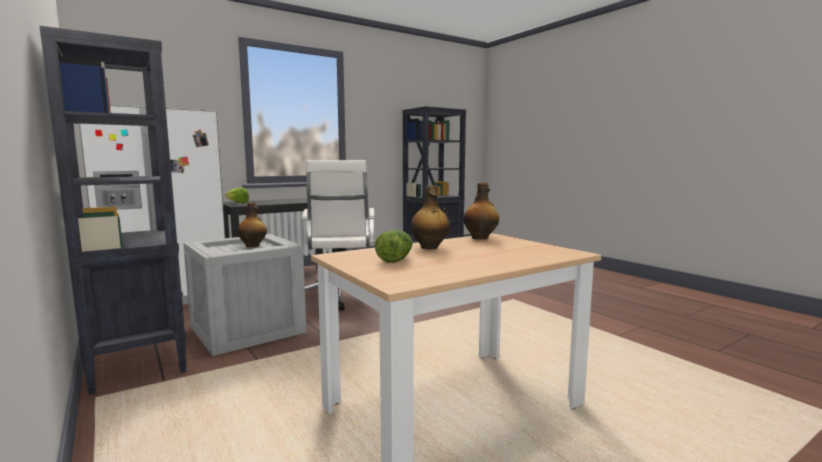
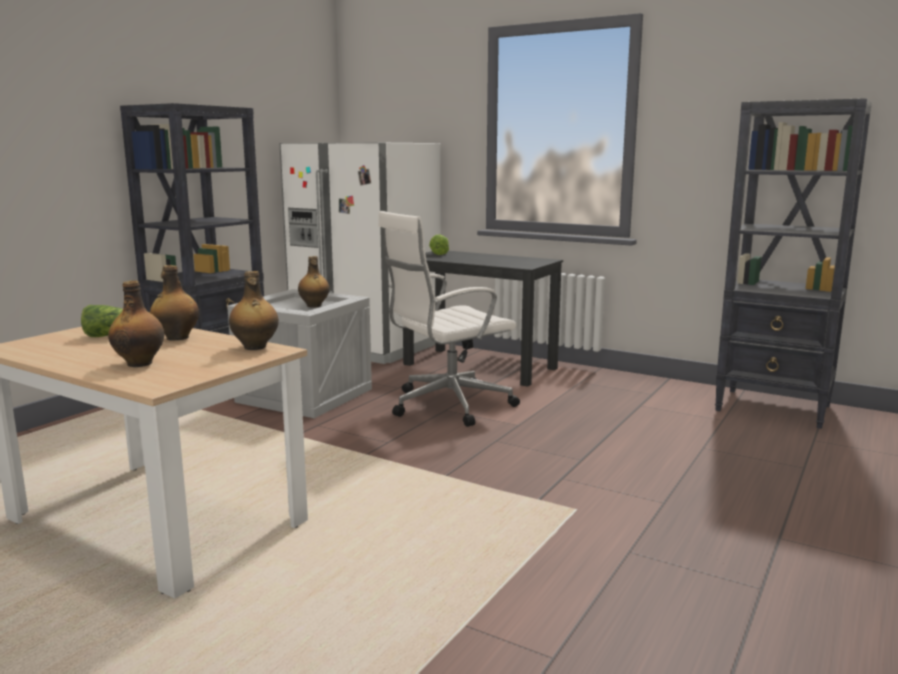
camera: 65 degrees right, 5 degrees up
none -> bottle [108,280,164,367]

